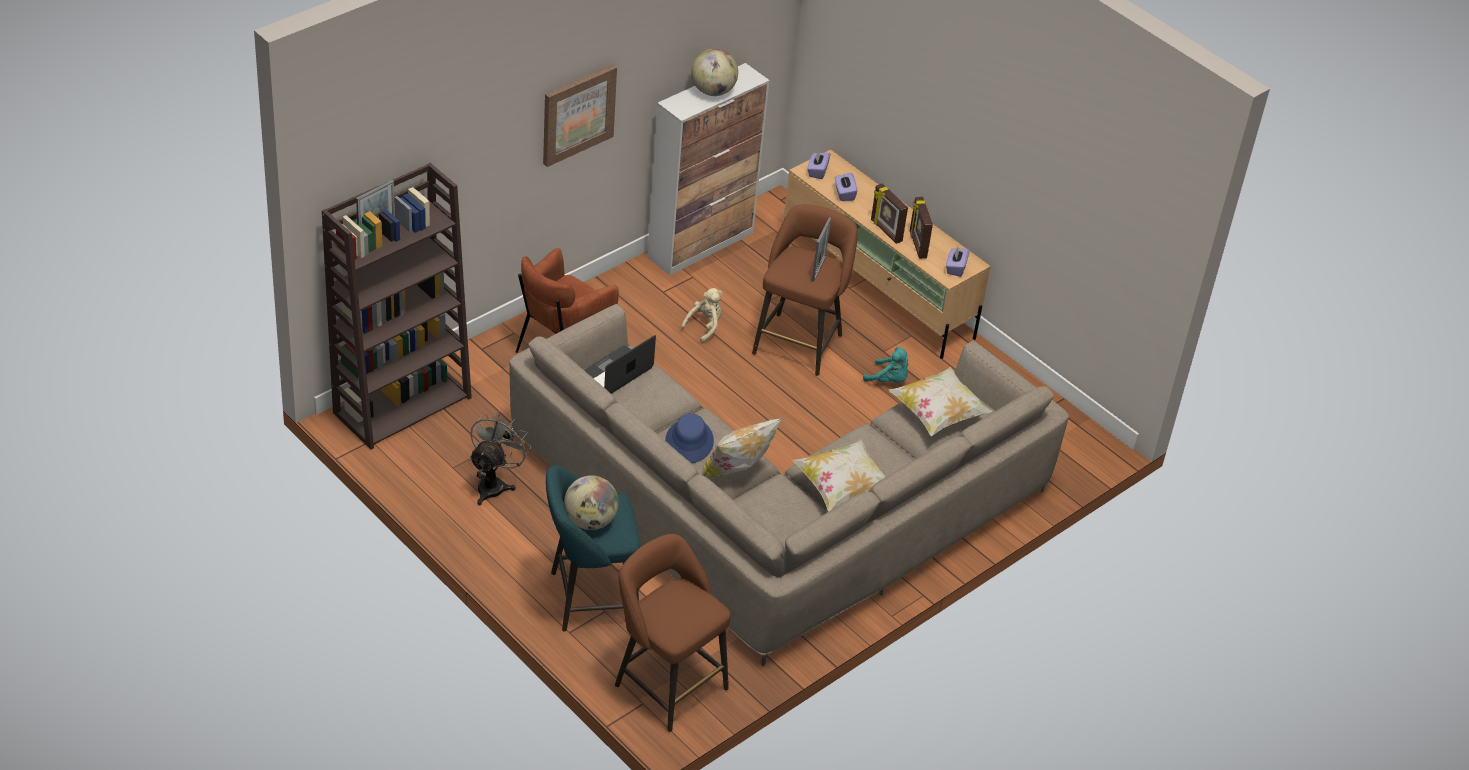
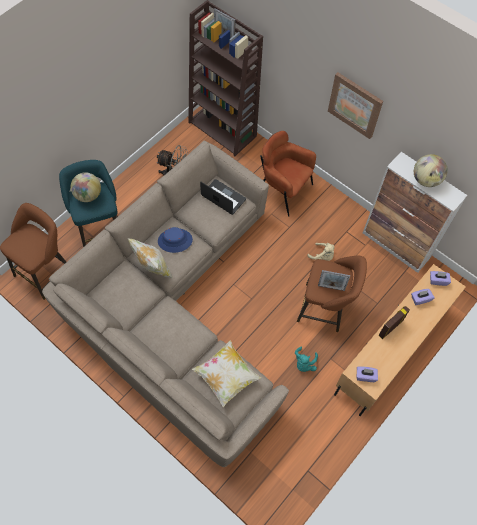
camera: 85 degrees right, 20 degrees up
pillow [792,440,885,512] -> none
picture frame [910,197,933,259] -> none

